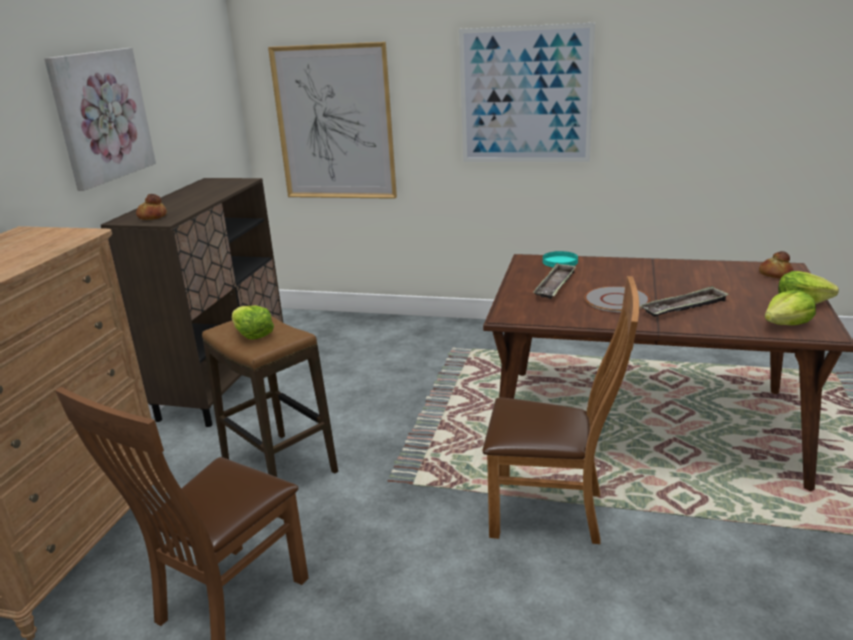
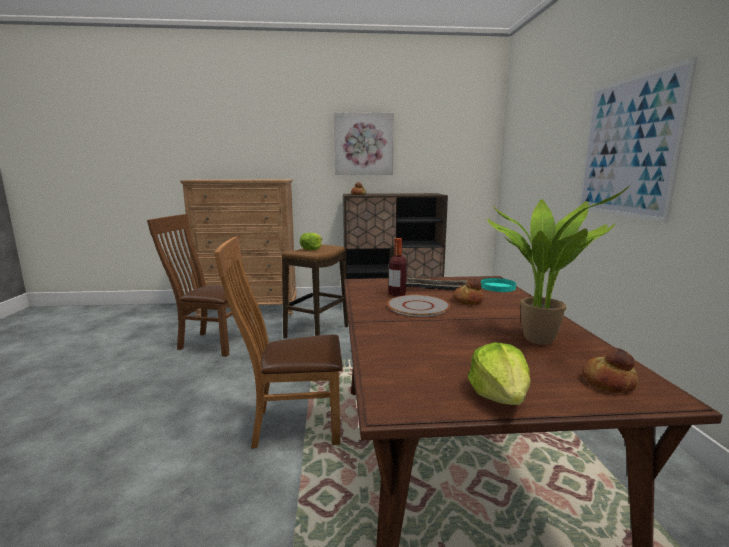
camera: 70 degrees right, 10 degrees down
picture [268,42,397,199] -> none
brown chair [483,276,639,544] -> brown chair turned 90 degrees clockwise [214,237,343,448]
tray [640,286,729,317] -> none
lettuce [765,290,816,325] -> none
none -> bottle [389,238,407,296]
none -> bread [453,279,484,305]
none -> potted plant [487,183,632,345]

